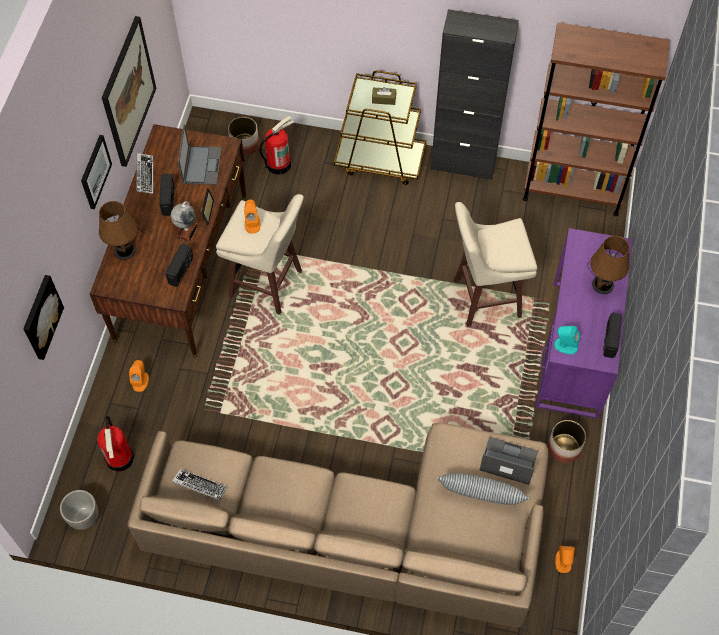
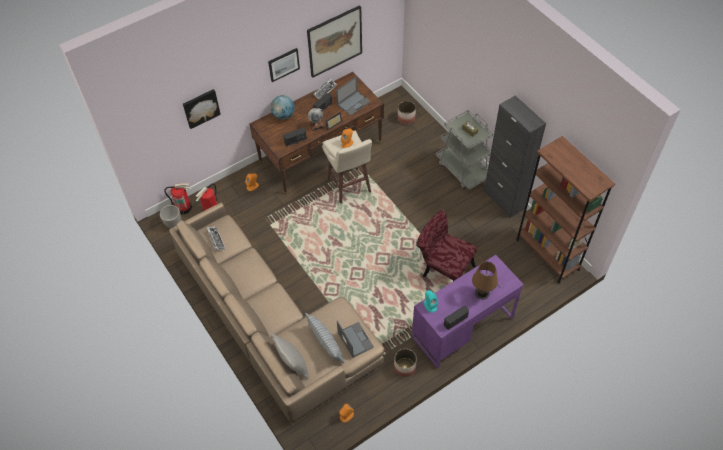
camera: 45 degrees right, 5 degrees down
brown table lamp [99,201,152,260] -> globe [271,95,295,119]
fire extinguisher [259,116,294,175] -> fire extinguisher moved to [164,183,192,214]
brown cart [334,70,426,185] -> grey cart [436,109,493,190]
beige stool [454,202,537,327] -> red chair [416,210,477,281]
none -> grey pillow [271,333,309,379]

